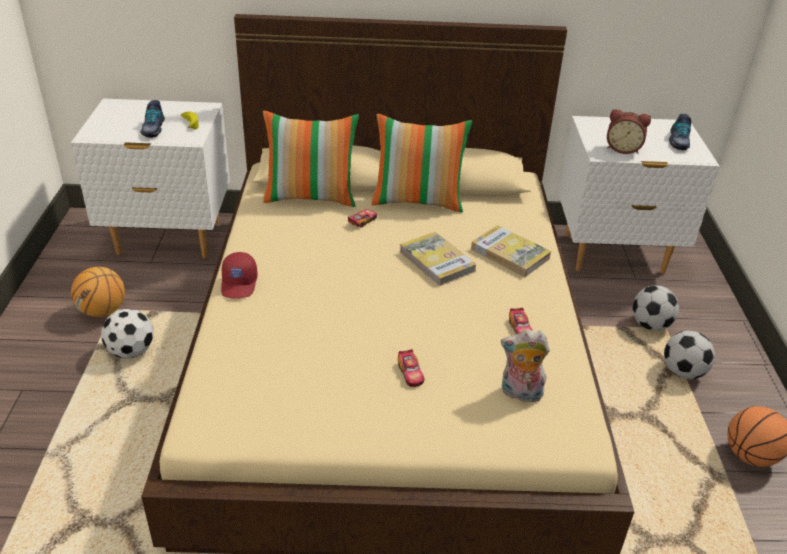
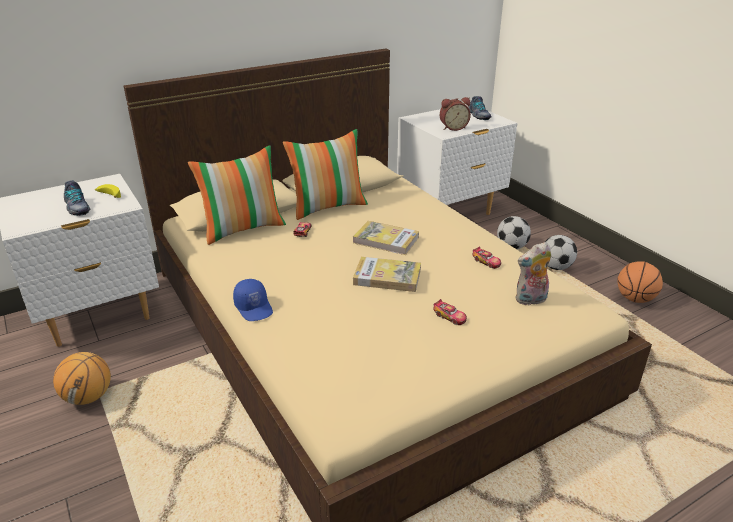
camera: 30 degrees left, 5 degrees down
football [101,309,154,359] -> none
red cap [221,252,258,299] -> blue cap [233,279,273,321]
book [471,225,551,277] -> book moved to [353,257,421,292]

